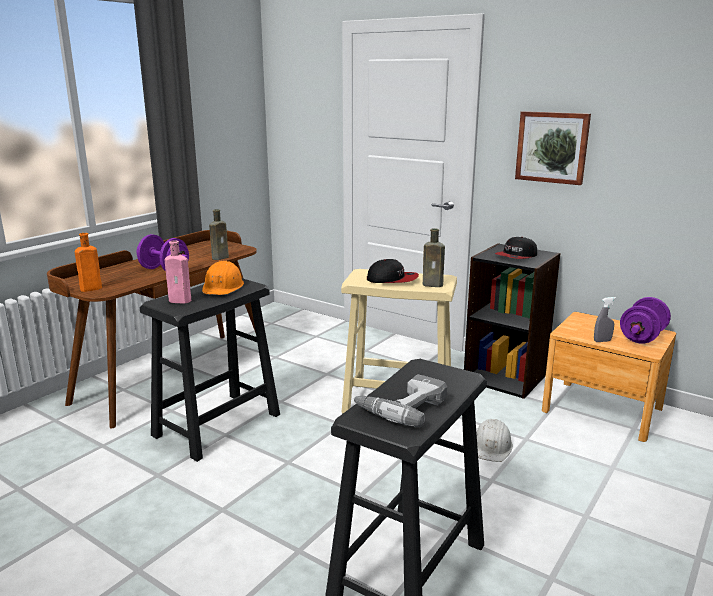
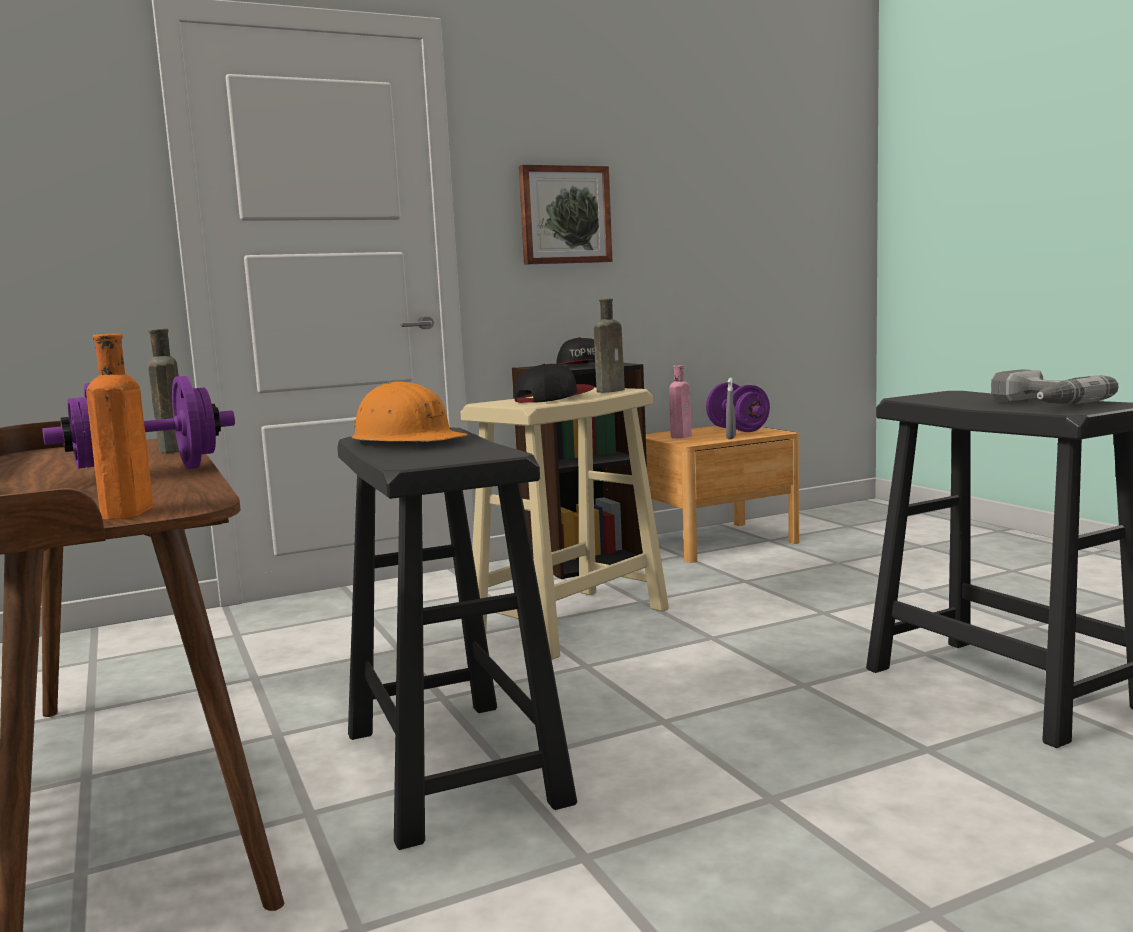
camera: 60 degrees left, 10 degrees down
pink bottle [165,240,191,304] -> pink bottle moved to [669,365,692,438]
white hard hat [476,419,513,462] -> none

